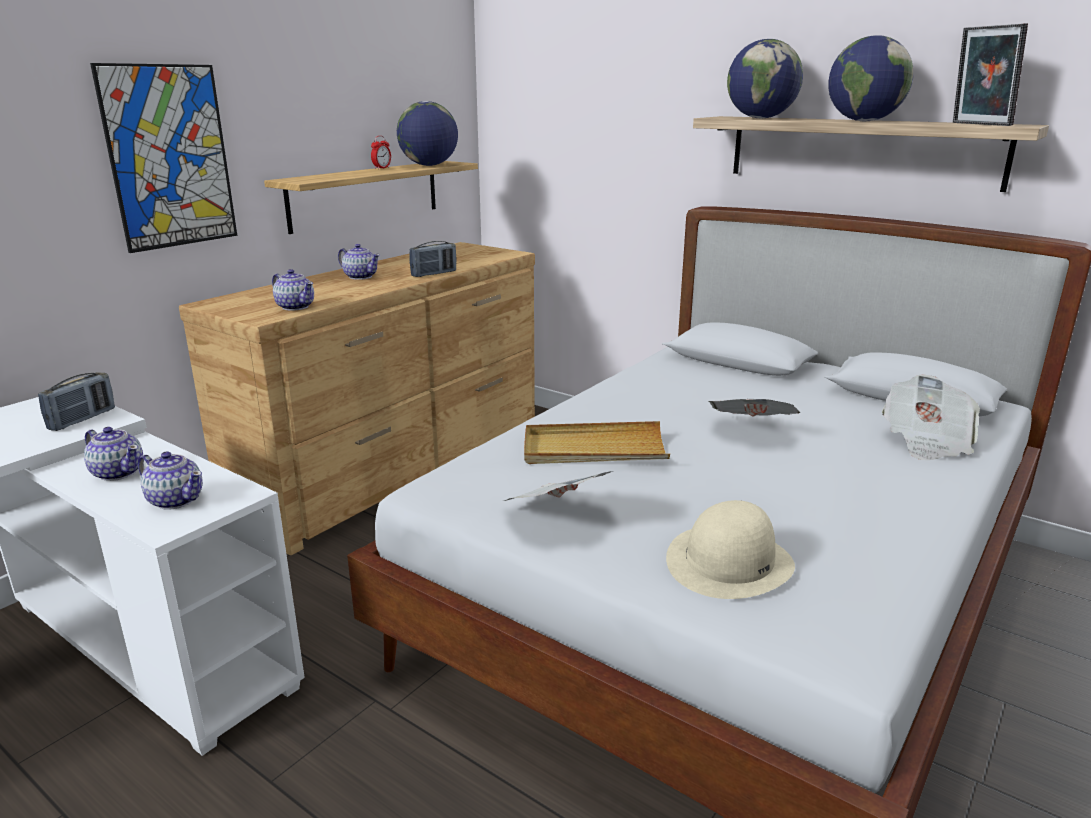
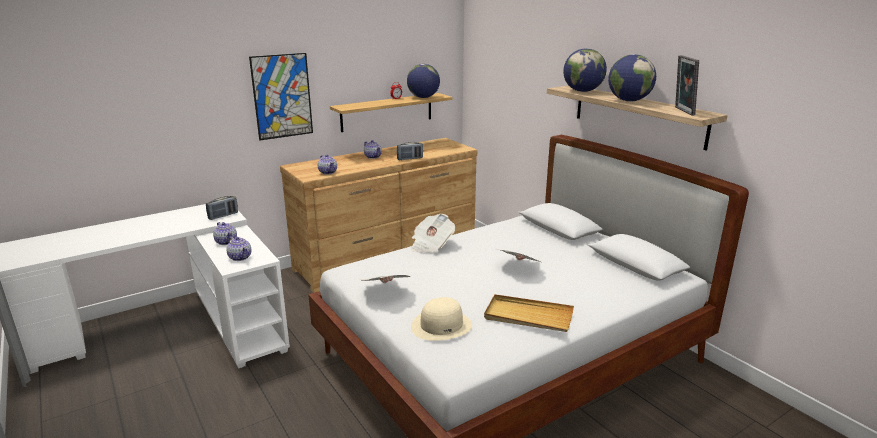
camera: 20 degrees right, 0 degrees up
beige tray [524,421,670,464] -> beige tray moved to [484,294,574,332]
newspaper [882,375,980,460] -> newspaper moved to [411,214,455,253]

